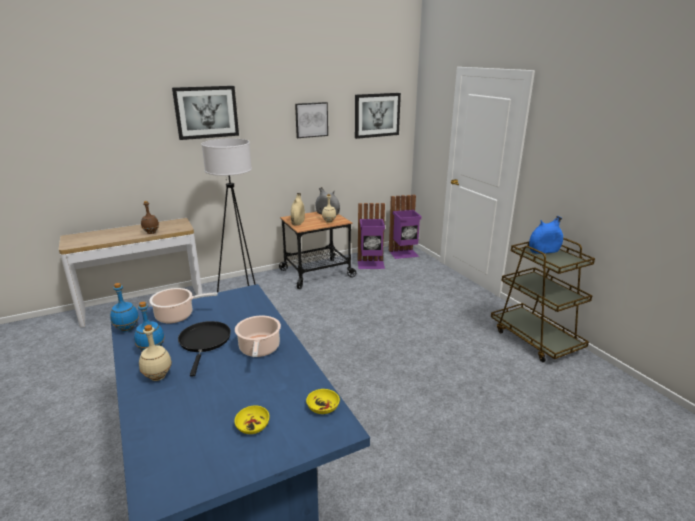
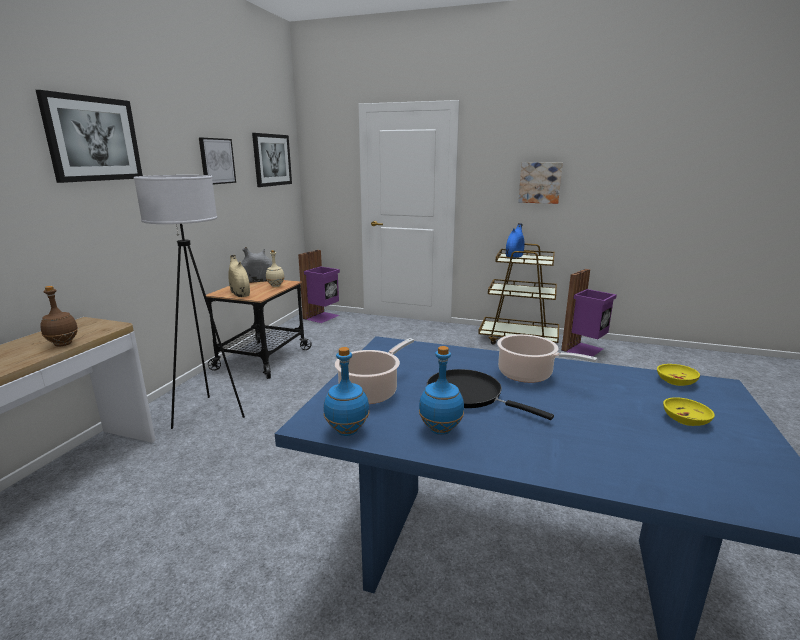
camera: 45 degrees left, 5 degrees down
beige bottle [139,325,172,381] -> none
purple trash can [358,203,385,269] -> purple trash can moved to [561,269,617,357]
none -> picture [518,162,563,204]

